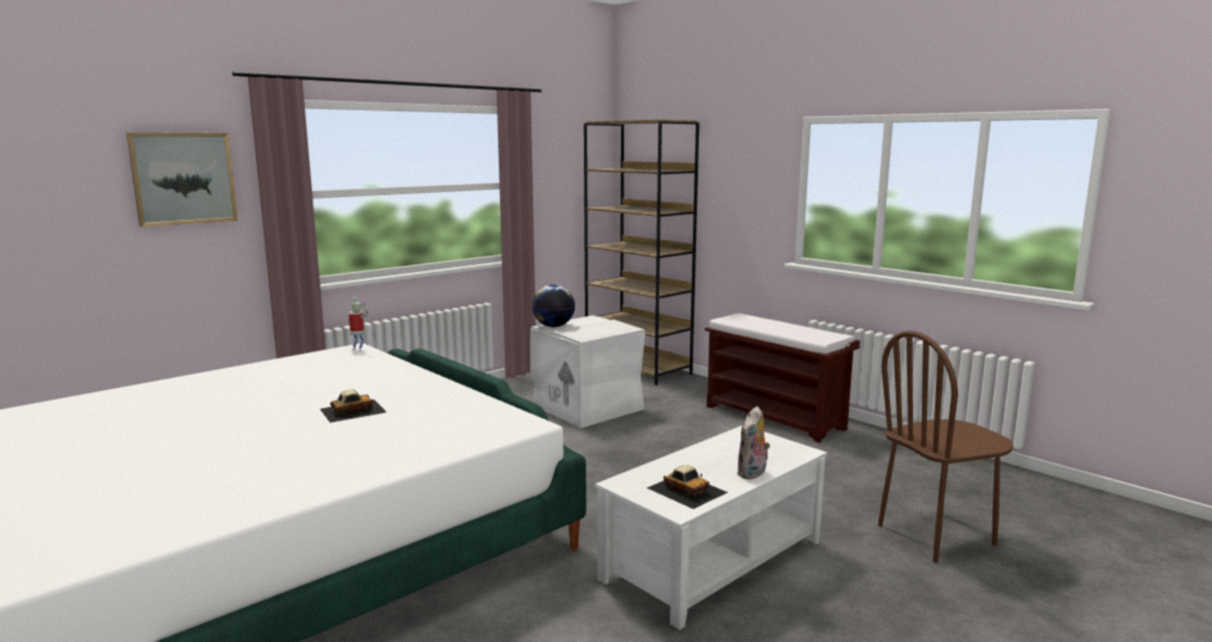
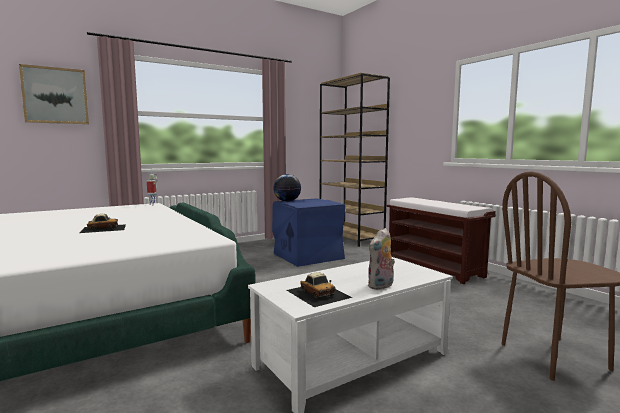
camera: 10 degrees right, 5 degrees down
white storage box [530,315,646,428] -> blue storage box [272,198,346,267]

